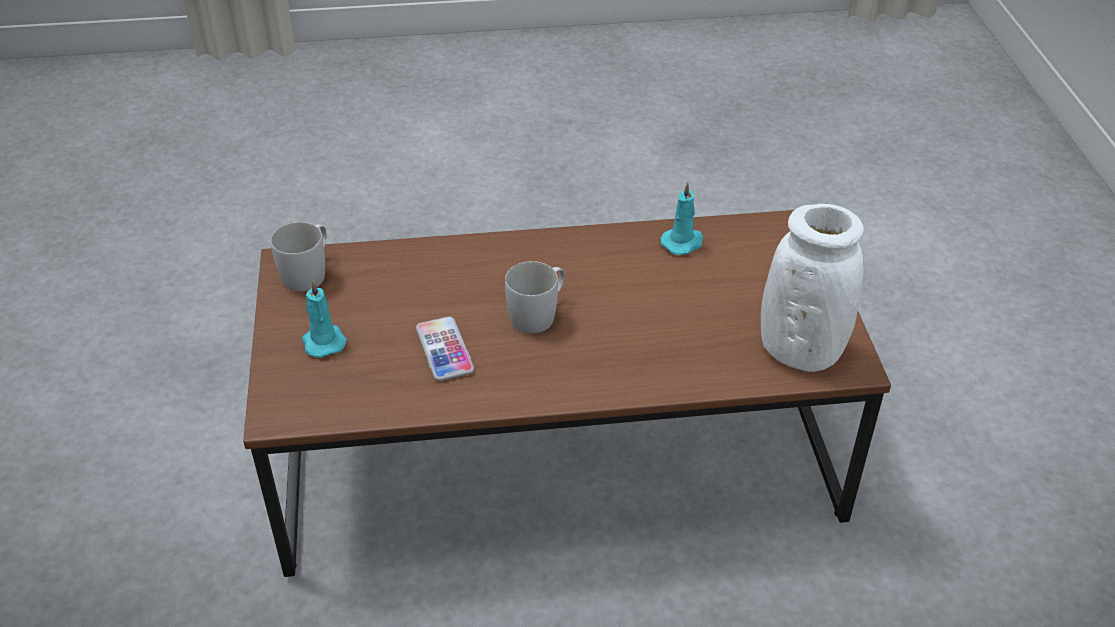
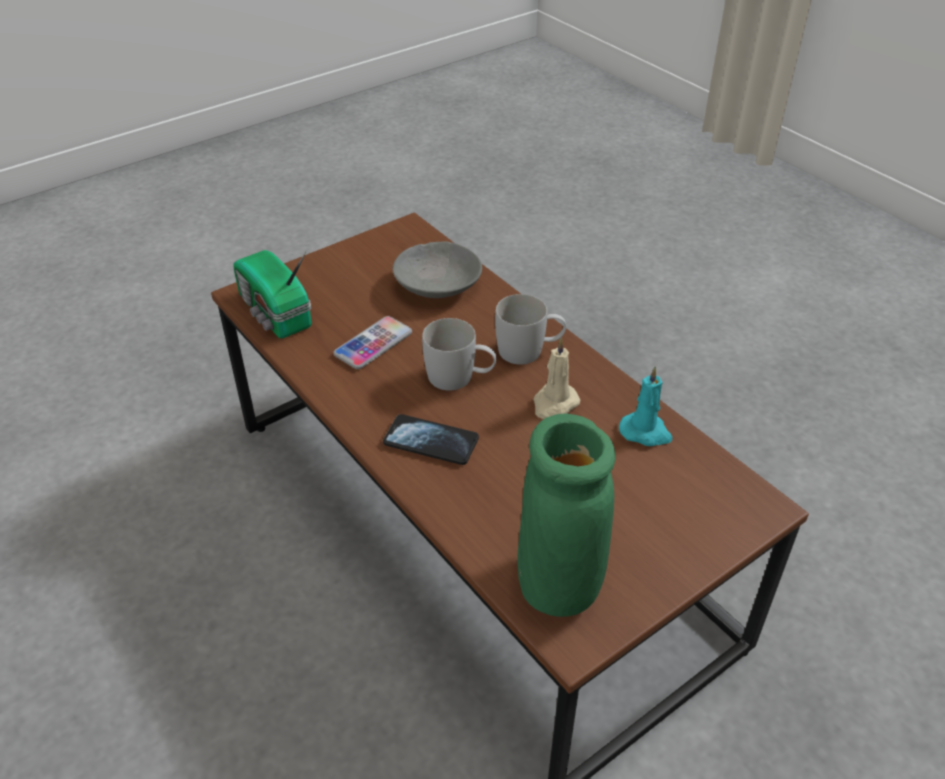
camera: 60 degrees right, 0 degrees up
white mug [271,222,327,292] -> white mug moved to [495,294,566,365]
turquoise candle [302,280,347,358] -> none
white vase [761,204,864,372] -> green vase [518,414,616,617]
none -> radio [234,250,312,338]
none -> phone [383,414,479,465]
none -> grey bowl [393,242,482,298]
none -> beige candle [533,338,580,419]

